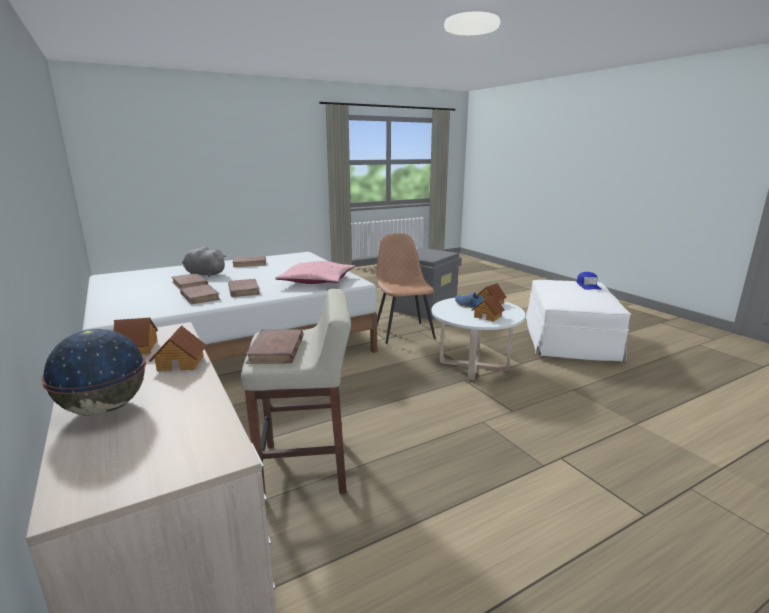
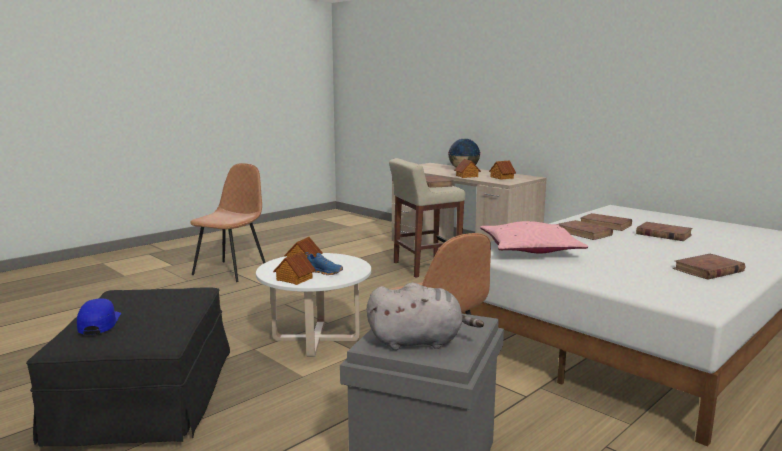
camera: 165 degrees right, 5 degrees down
grey plush toy [182,246,226,277] -> grey plush toy moved to [367,283,484,350]
white ottoman [526,280,631,362] -> black ottoman [26,288,230,446]
none -> brown chair [190,163,266,282]

